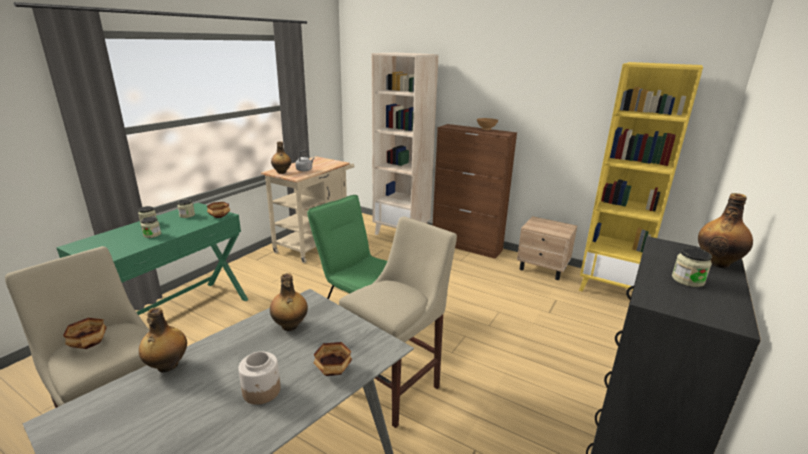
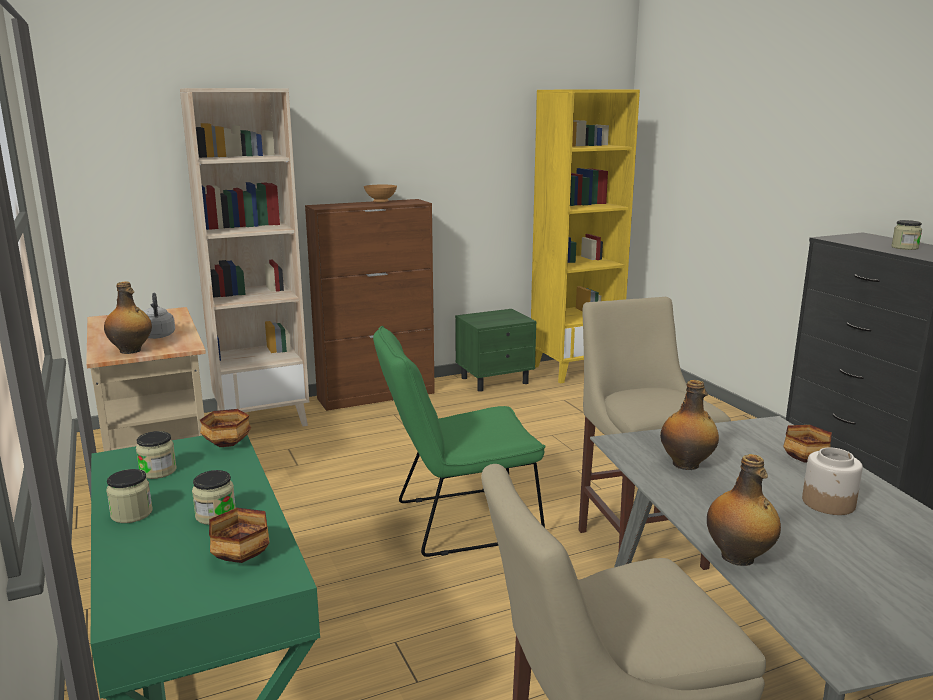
camera: 55 degrees left, 5 degrees down
bowl [63,318,107,349] -> bowl moved to [209,508,270,563]
beige nightstand [517,216,577,280] -> green nightstand [455,309,537,392]
bottle [698,193,753,268] -> none

